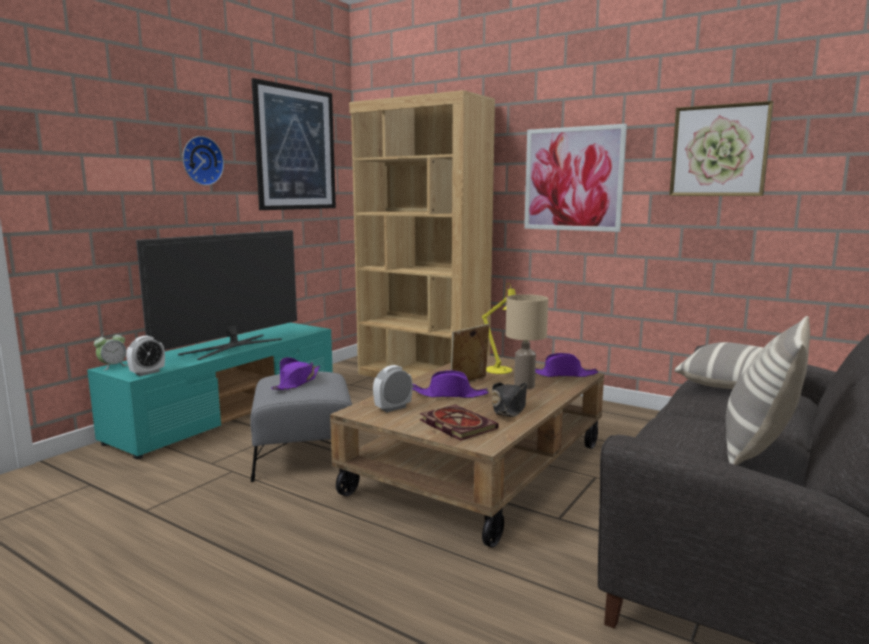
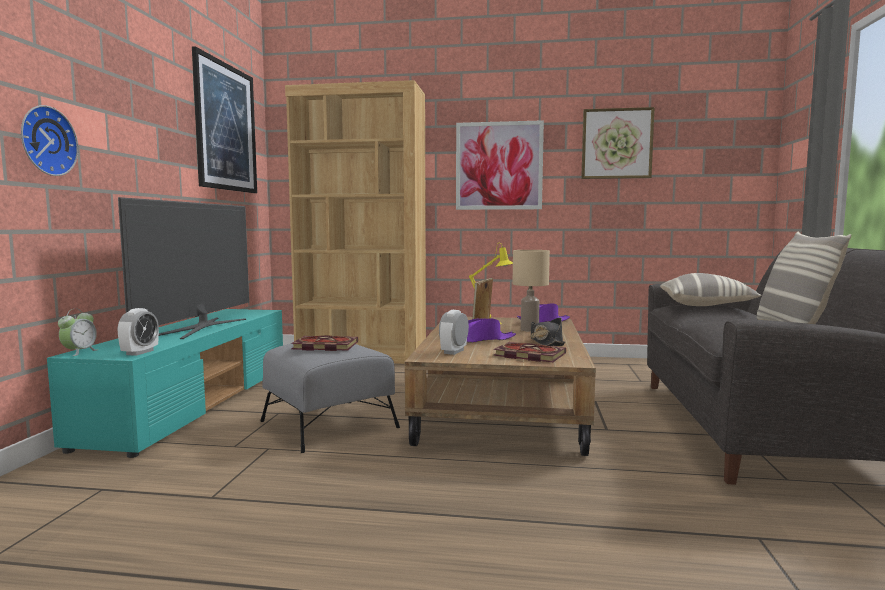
camera: 25 degrees left, 5 degrees down
wall clock [183,136,224,186] -> wall clock moved to [21,105,79,176]
purple hat [271,357,320,390] -> book [291,336,358,351]

